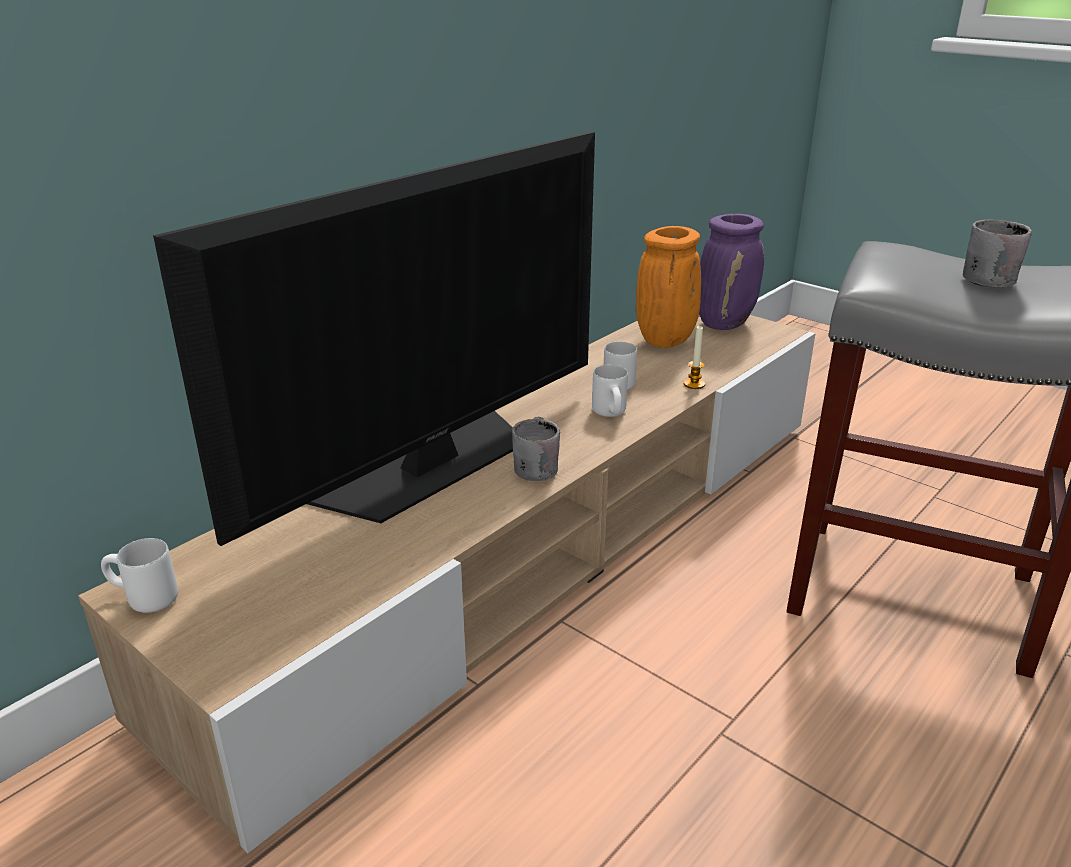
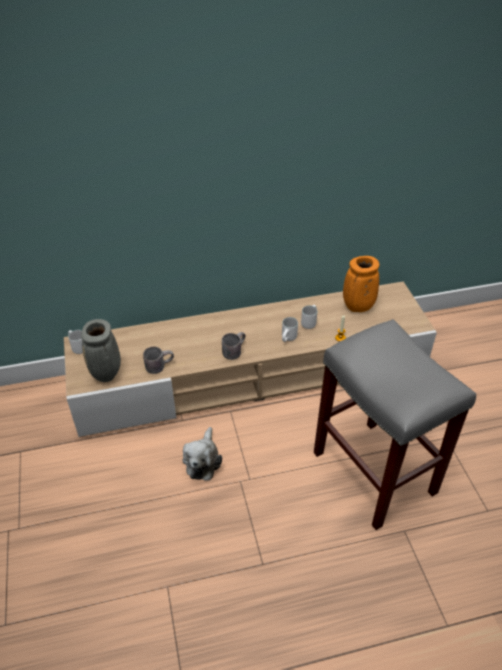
camera: 35 degrees right, 15 degrees up
television [153,132,595,546] -> none
purple vase [699,214,764,330] -> none
grey mug [963,219,1032,288] -> grey mug moved to [143,346,174,374]
none -> grey vase [81,319,121,382]
none -> plush toy [183,427,222,481]

